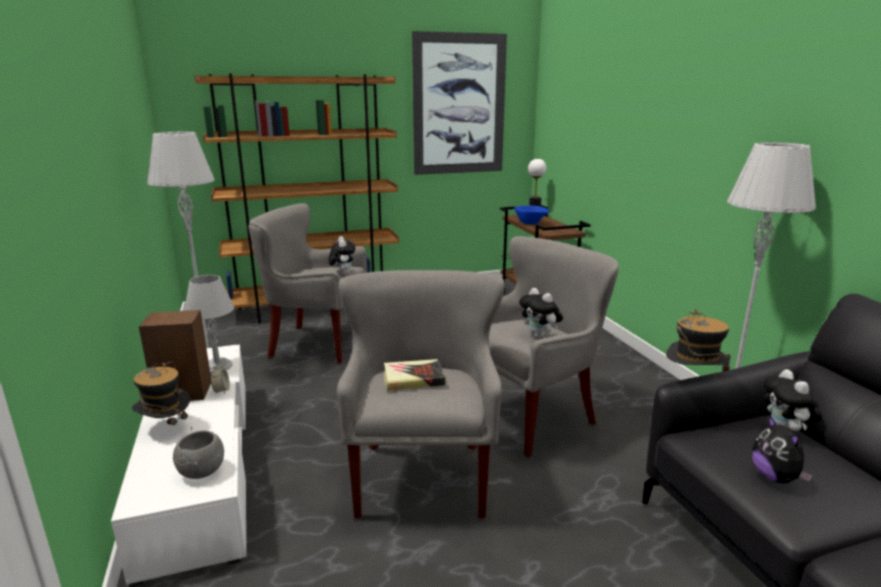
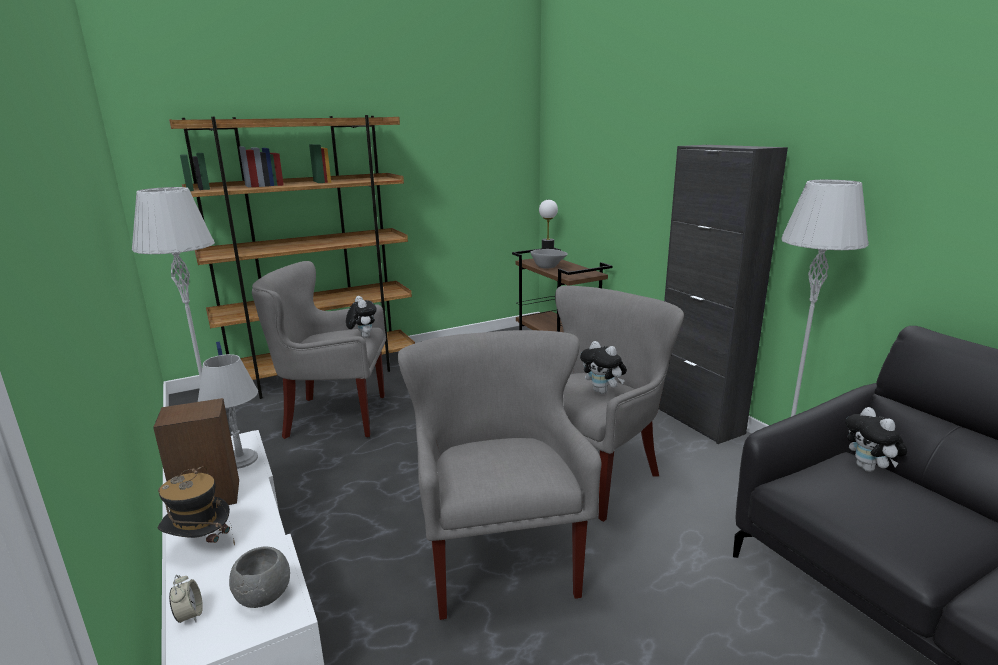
camera: 10 degrees left, 0 degrees up
alarm clock [210,363,230,394] -> alarm clock moved to [169,575,203,623]
book [384,359,445,391] -> none
picture [412,31,507,175] -> none
blue bowl [514,206,549,224] -> grey bowl [530,249,568,269]
hat [666,309,731,377] -> none
plush toy [752,415,813,483] -> none
none -> black cabinet [659,145,788,444]

